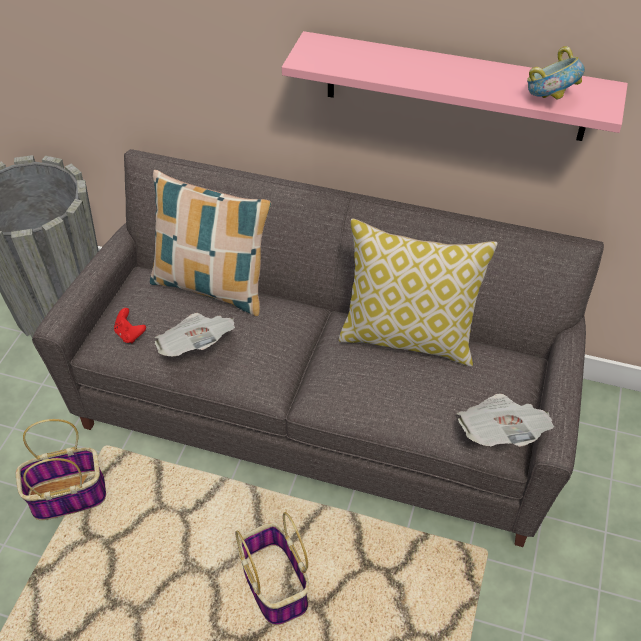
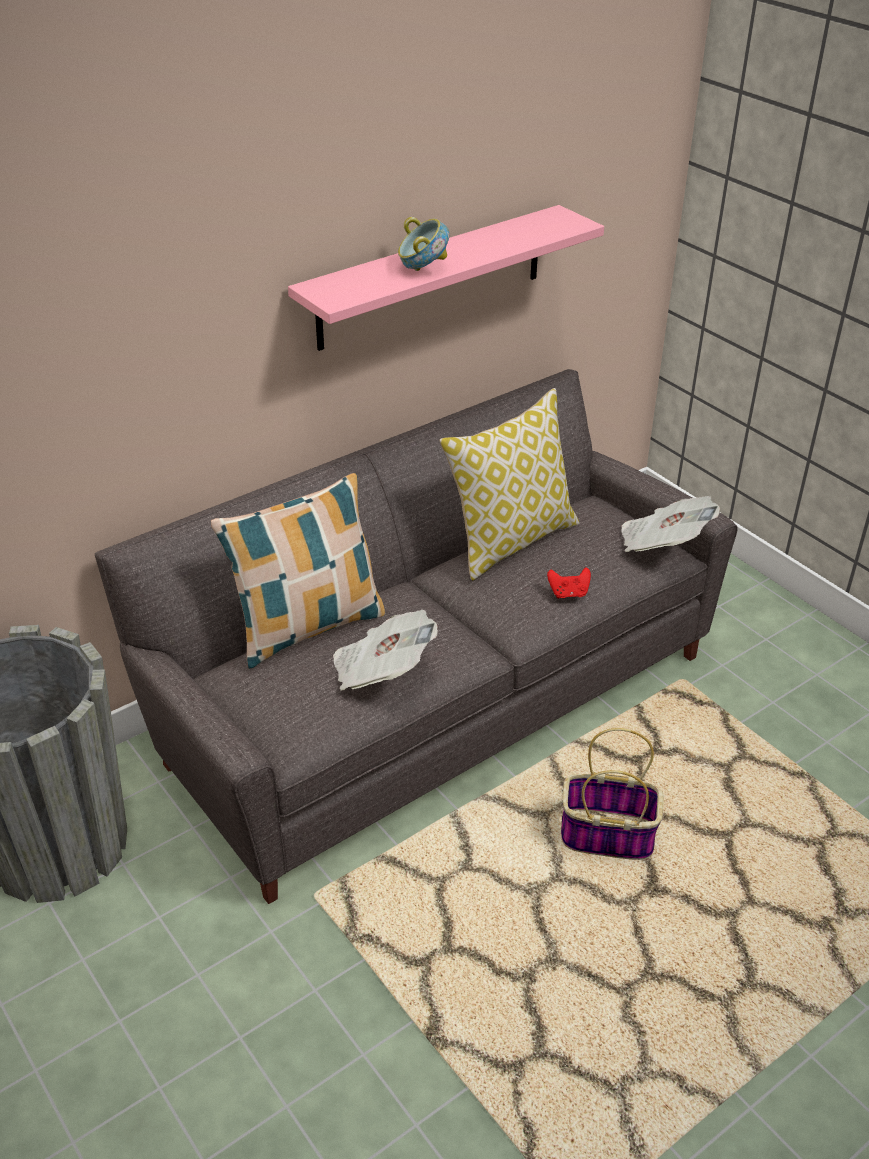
camera: 55 degrees left, 10 degrees down
basket [15,419,106,520] -> none
red game controller [114,308,146,343] -> red game controller moved to [547,567,591,598]
bowl [527,46,585,99] -> bowl moved to [398,217,449,271]

